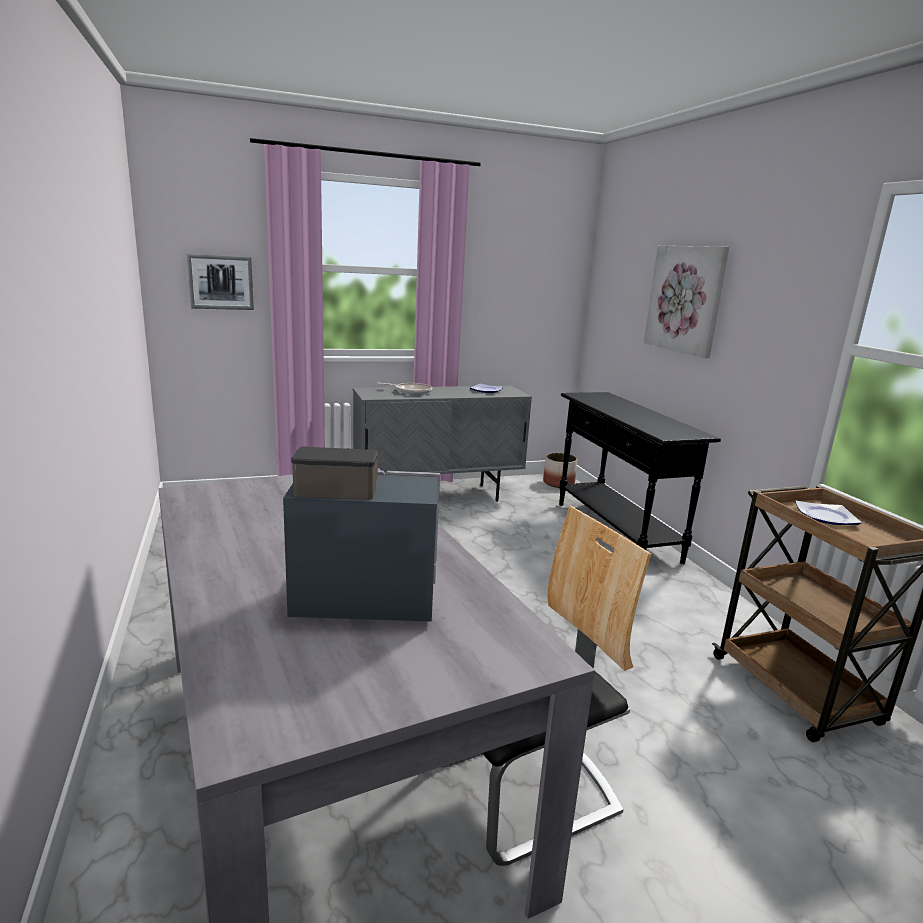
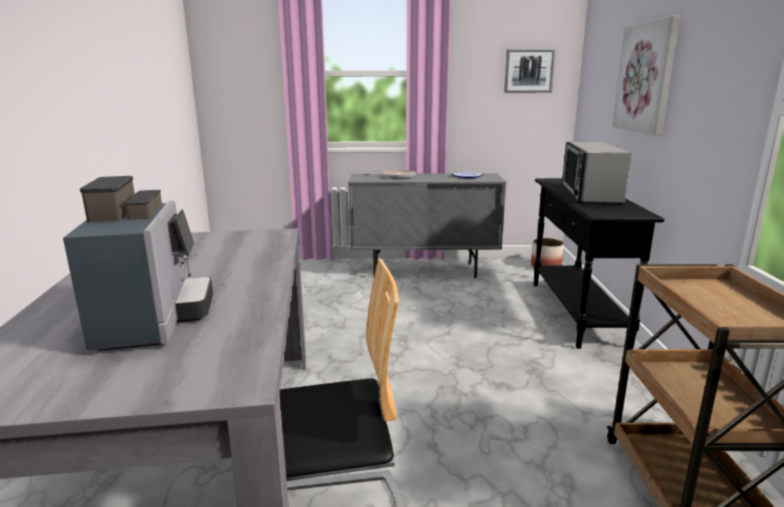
camera: 20 degrees right, 0 degrees up
picture [187,254,254,310] -> picture moved to [504,49,556,93]
coffee machine [283,447,440,622] -> coffee machine turned 60 degrees clockwise [63,176,213,351]
plate [795,501,862,525] -> none
none -> microwave [562,142,631,204]

